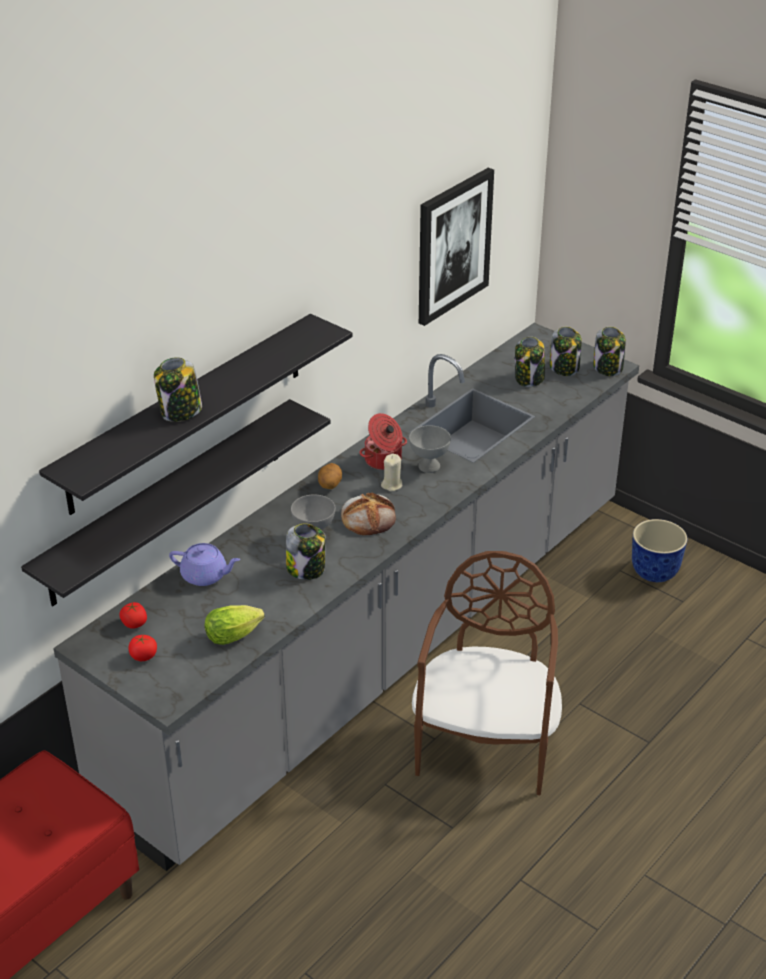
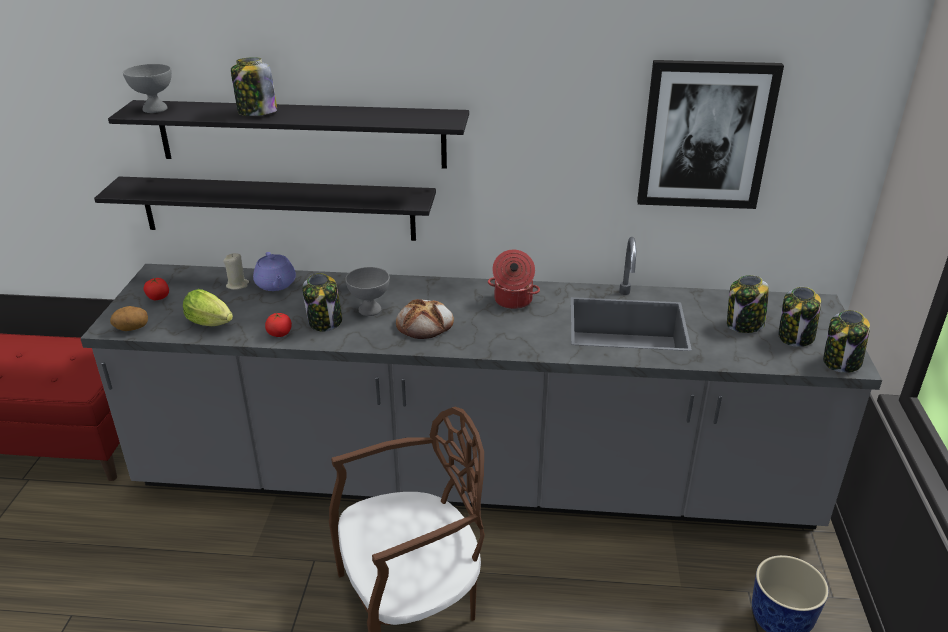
camera: 55 degrees right, 5 degrees down
tomato [119,602,147,629] -> tomato moved to [265,313,292,337]
potato [318,463,342,489] -> potato moved to [110,306,148,331]
beige candle [381,454,403,491] -> beige candle moved to [223,253,249,290]
grey bowl [409,425,451,473] -> grey bowl moved to [123,64,172,113]

